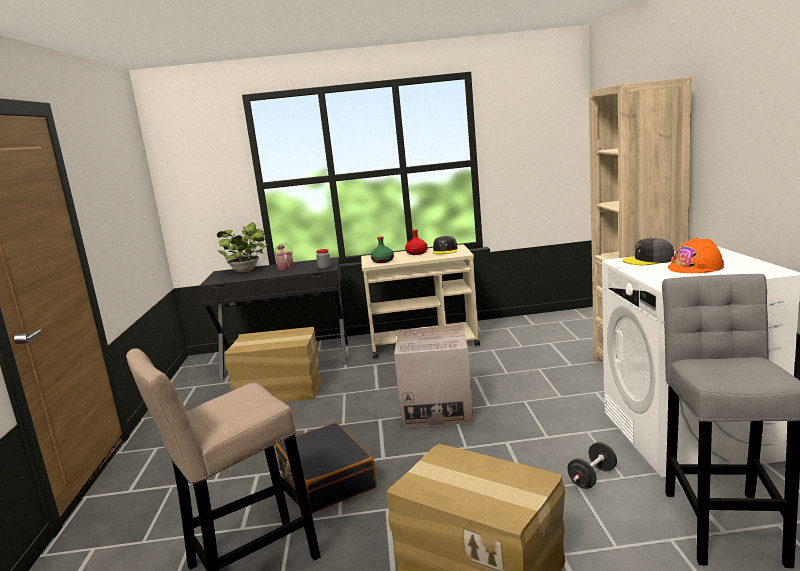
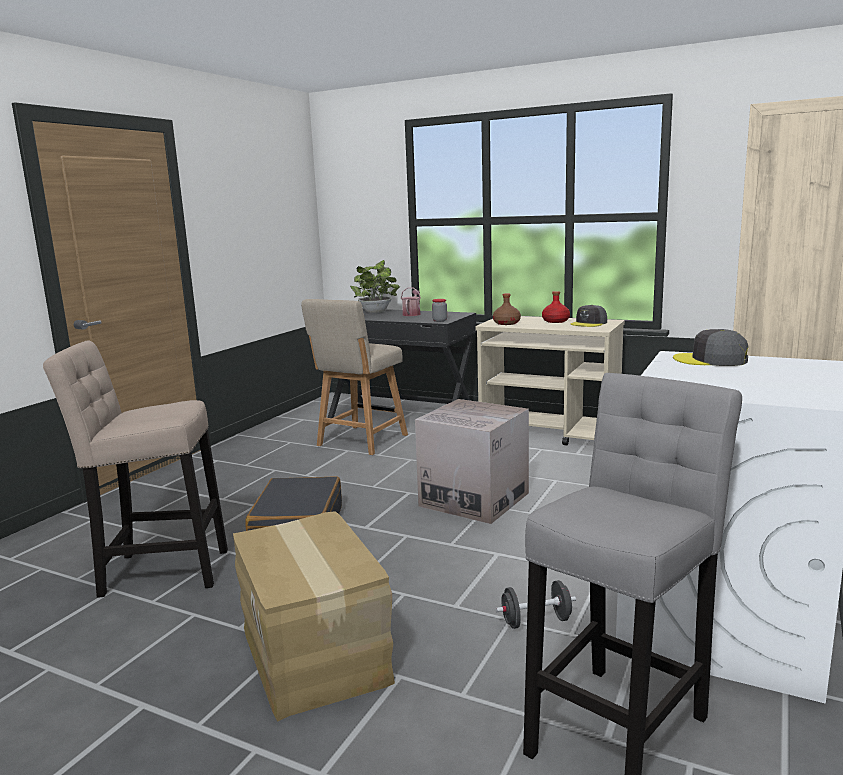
camera: 30 degrees right, 0 degrees up
cardboard box [225,327,322,402] -> beige chair [301,299,408,455]
green bottle [371,236,394,263] -> brown bottle [493,293,521,325]
orange hard hat [668,237,724,273] -> none

